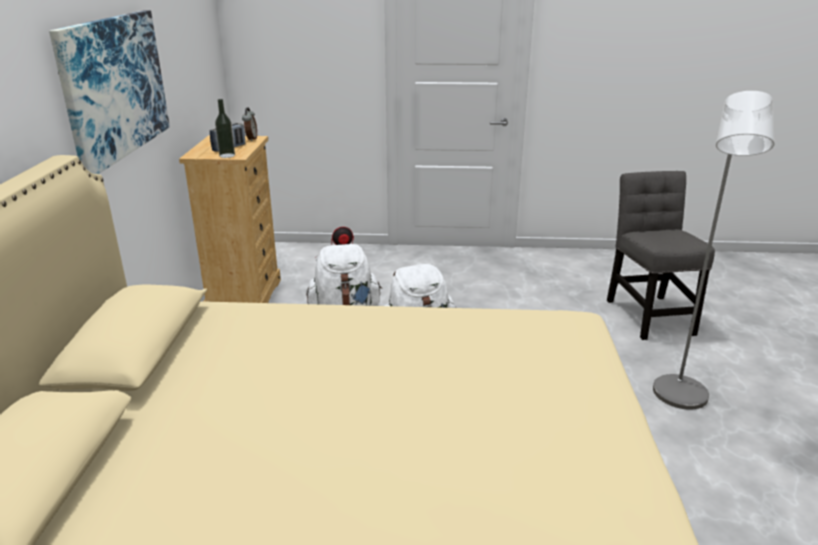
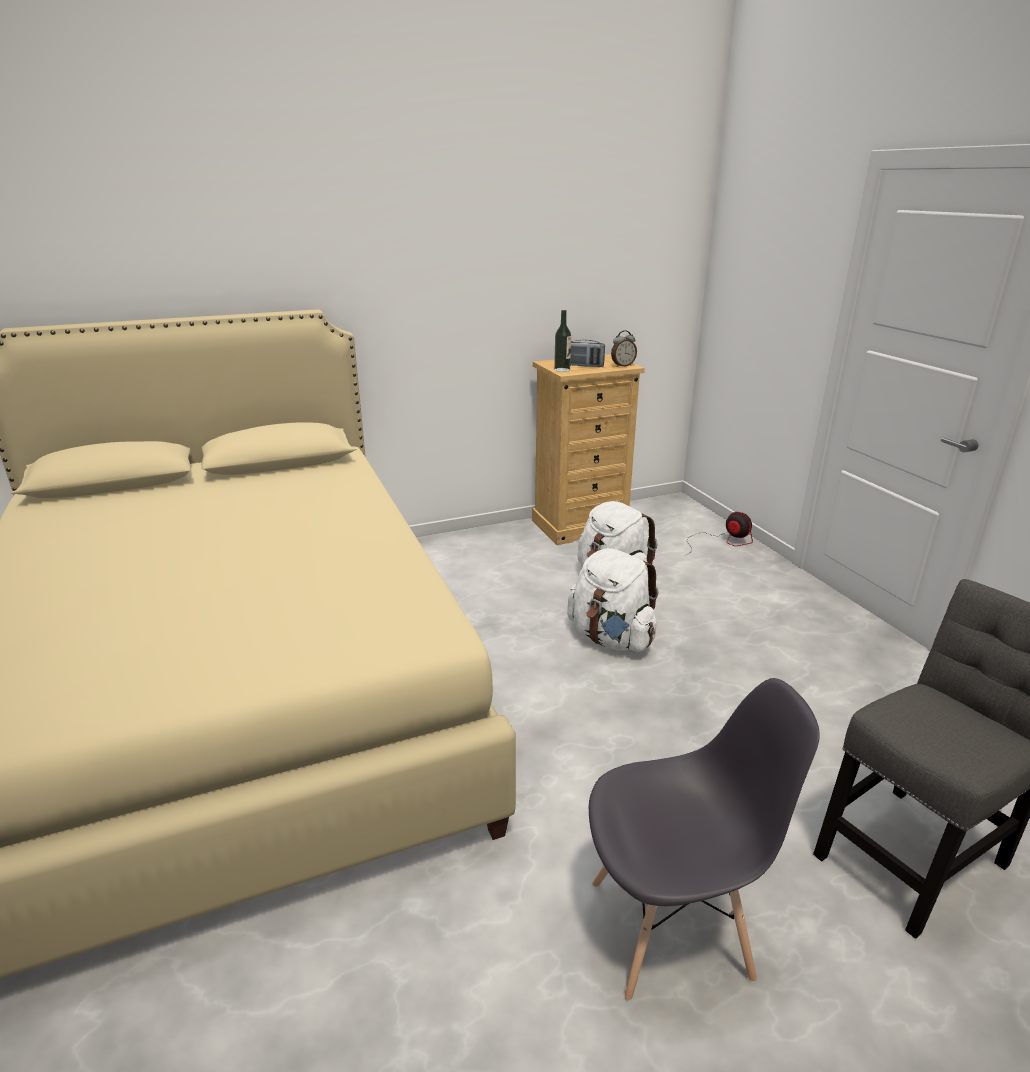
camera: 65 degrees right, 0 degrees up
picture [49,10,170,174] -> none
grey floor lamp [653,91,775,410] -> grey chair [589,678,820,1001]

